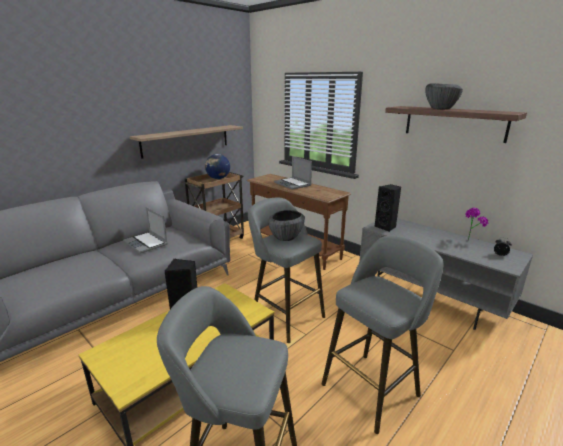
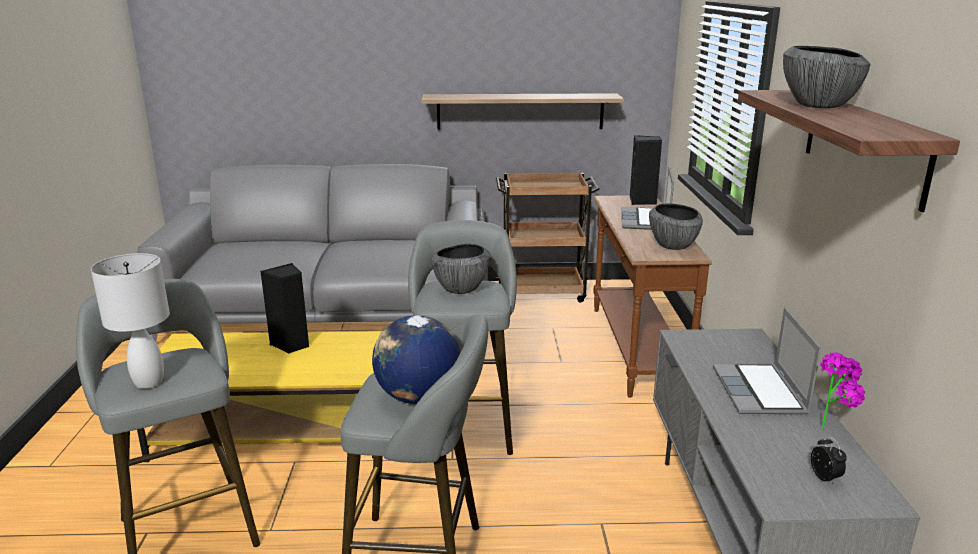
camera: 45 degrees right, 0 degrees up
laptop [123,207,168,253] -> laptop moved to [713,308,821,414]
globe [205,154,230,179] -> globe moved to [372,315,460,404]
black speaker [374,184,401,232] -> black speaker moved to [630,135,662,205]
none -> white table lamp [91,253,170,389]
none -> bowl [649,203,703,250]

